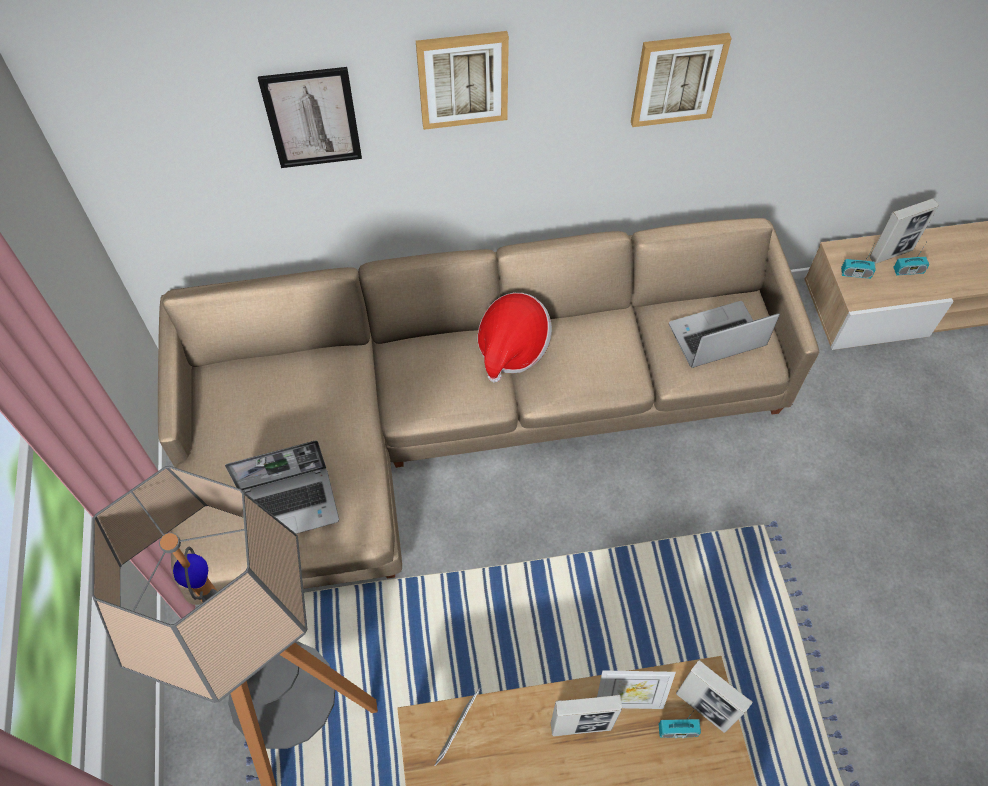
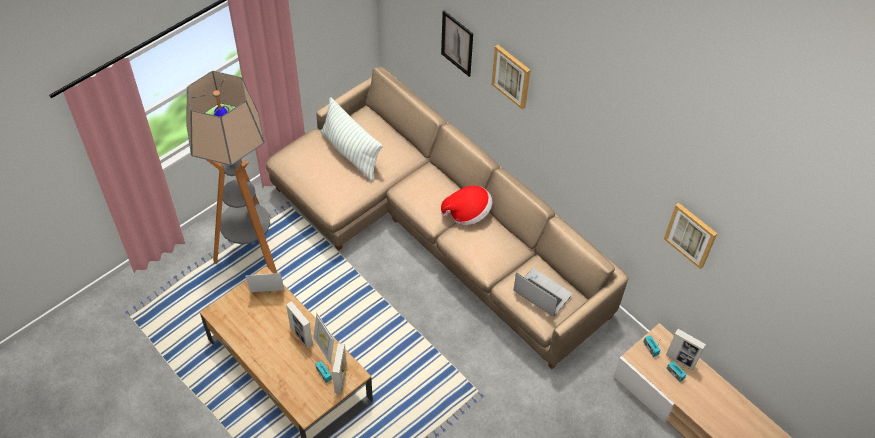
camera: 55 degrees right, 5 degrees down
laptop [225,441,339,534] -> none
picture [631,33,732,127] -> picture moved to [664,203,717,269]
none -> pillow [321,97,383,181]

